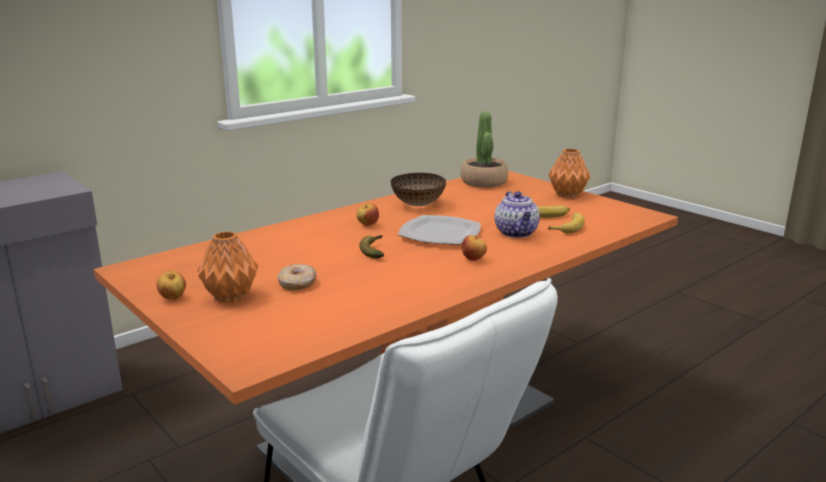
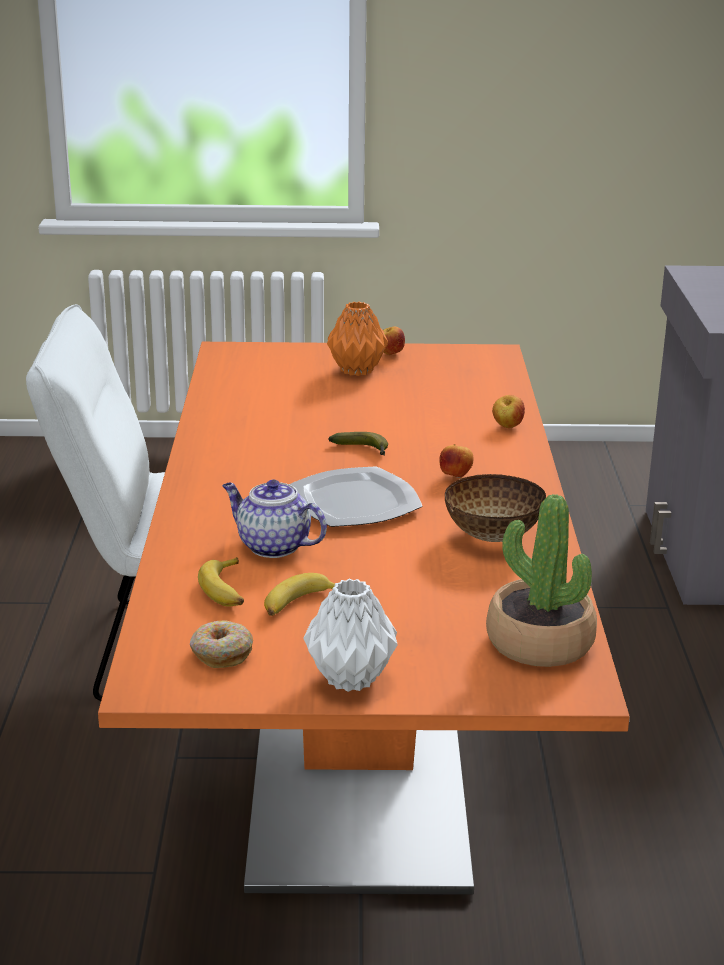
camera: 130 degrees right, 5 degrees up
donut [277,264,316,290] -> donut moved to [190,620,253,668]
apple [462,235,487,261] -> apple moved to [492,395,525,428]
orange vase [548,149,590,198] -> white vase [303,578,398,692]

